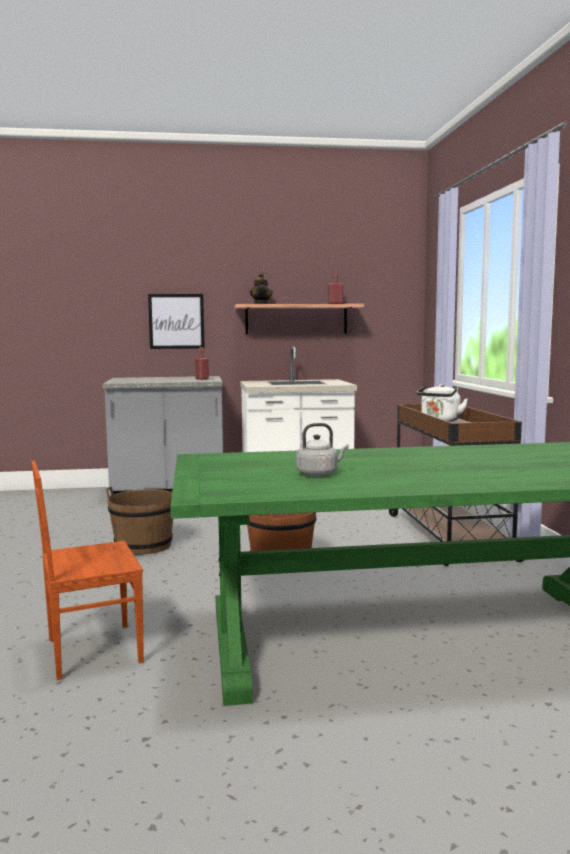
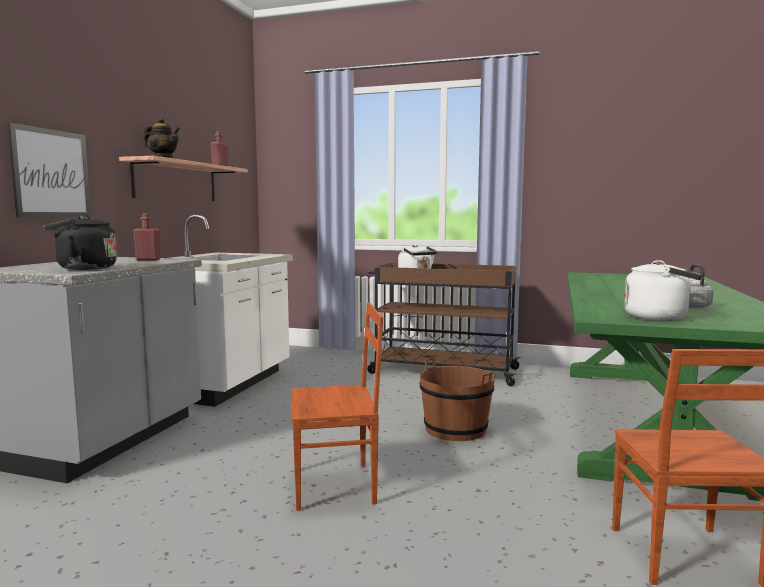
camera: 65 degrees left, 0 degrees up
brown bucket [106,486,173,555] -> brown chair [291,302,383,511]
none -> black kettle [42,215,117,270]
none -> white kettle [624,260,702,321]

